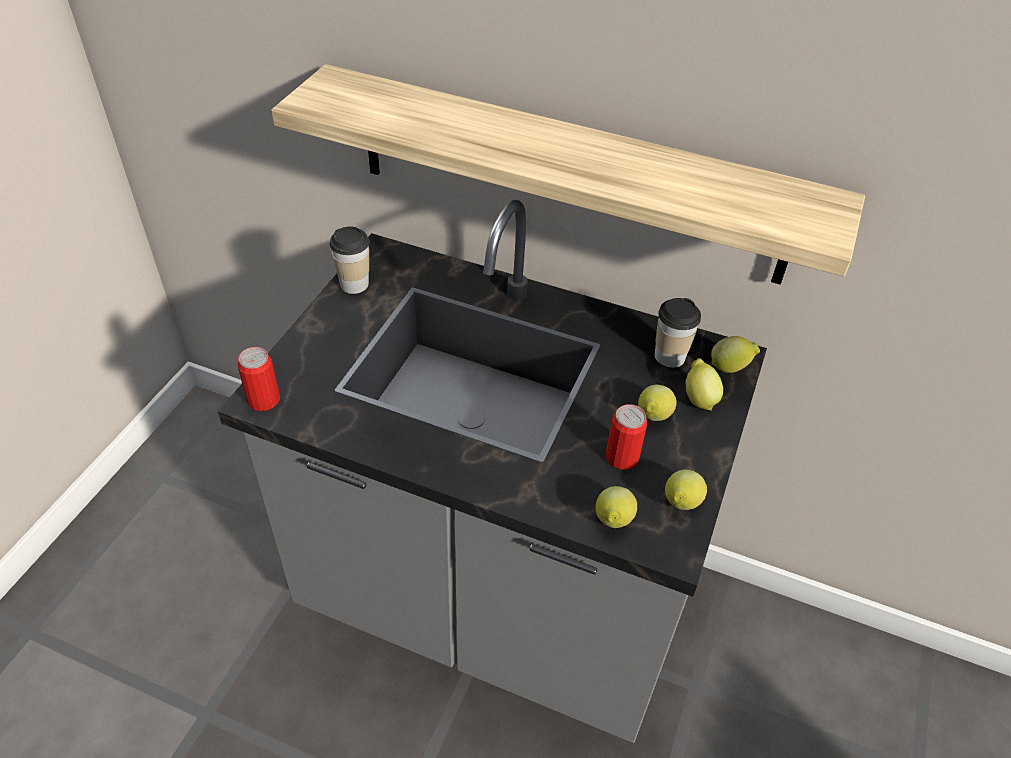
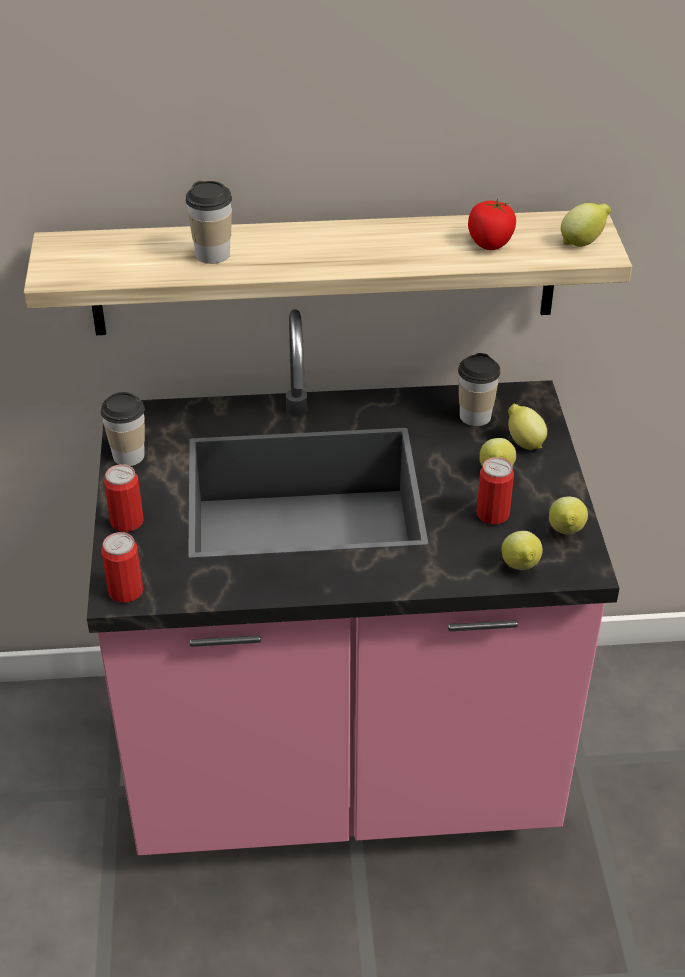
camera: 25 degrees left, 5 degrees down
grey counter [218,200,767,743] -> pink counter [87,309,619,855]
lemon [711,336,760,373] -> lemon moved to [561,203,611,247]
none -> can [104,464,144,532]
none -> cup [185,181,232,264]
none -> tomato [468,198,516,250]

